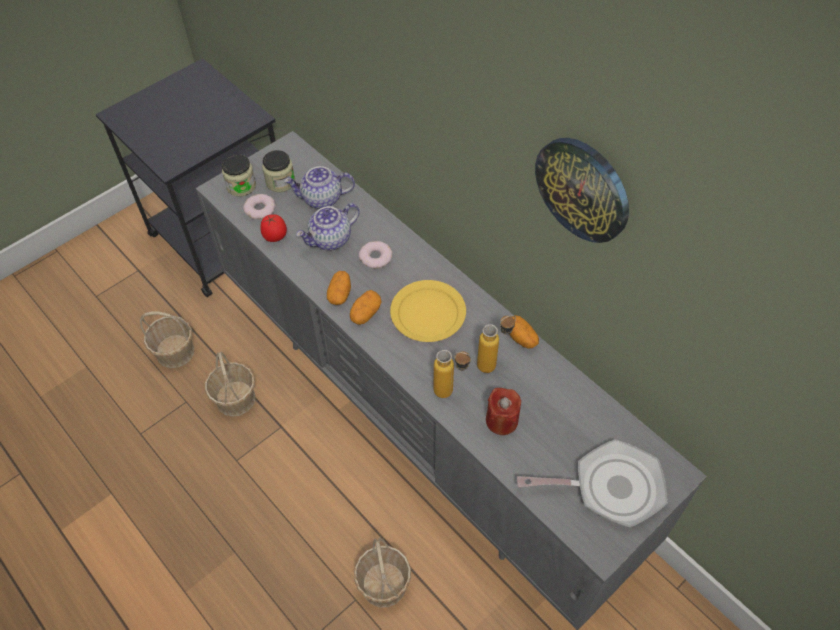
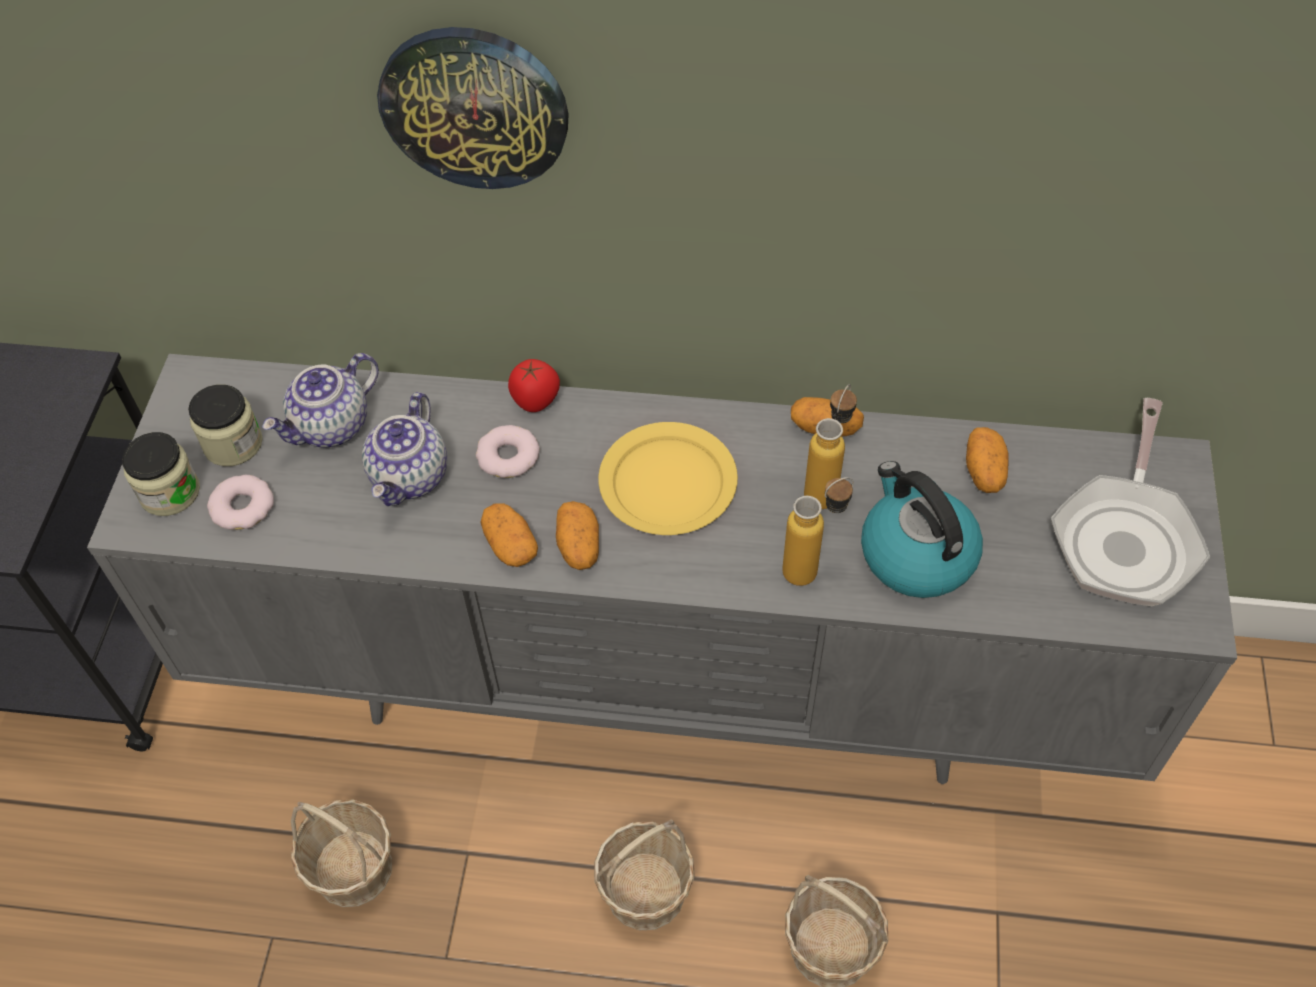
camera: 40 degrees left, 0 degrees up
basket [140,312,194,368] -> basket moved to [594,820,695,930]
tomato [260,214,287,242] -> tomato moved to [508,359,560,412]
red candle [486,388,521,435] -> kettle [861,461,983,598]
frying pan [517,439,668,527] -> frying pan turned 150 degrees clockwise [1051,398,1210,606]
wall clock [535,138,629,243] -> wall clock moved to [377,27,569,189]
none -> potato [966,427,1009,493]

